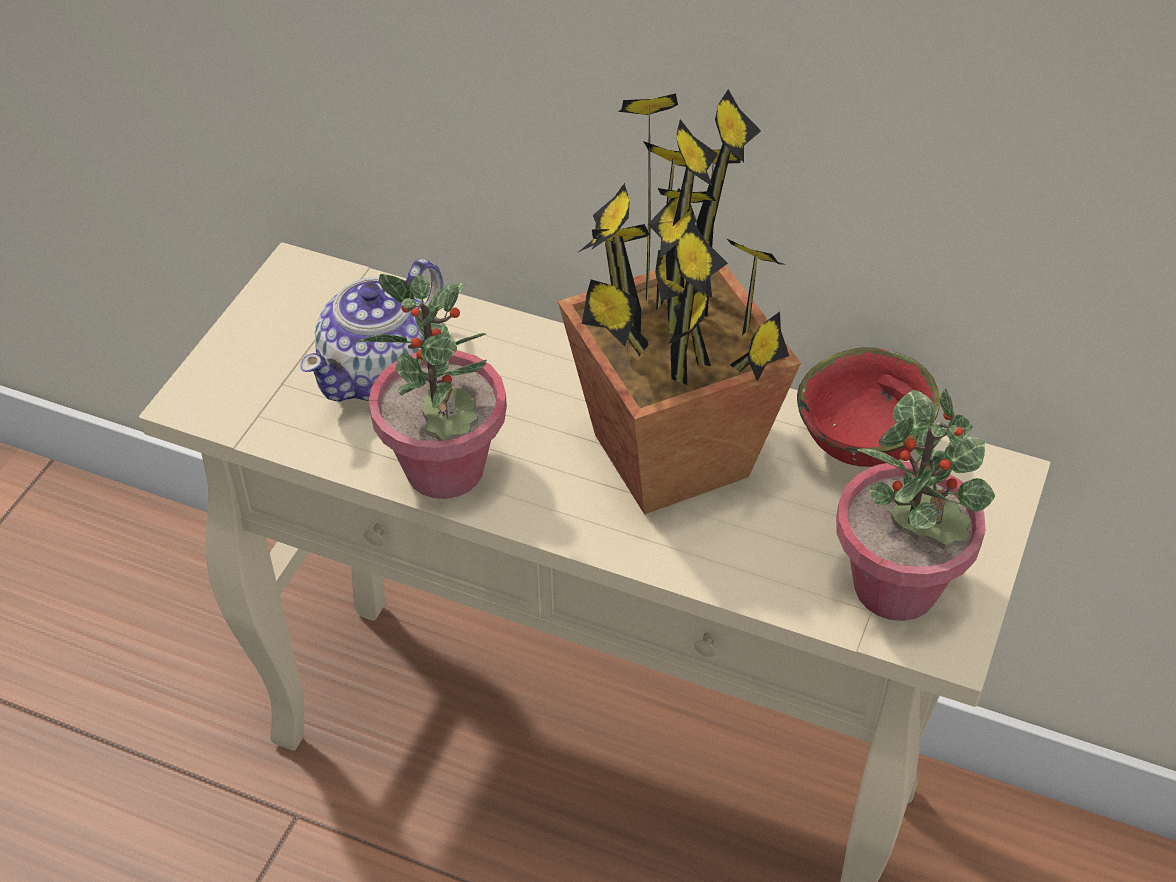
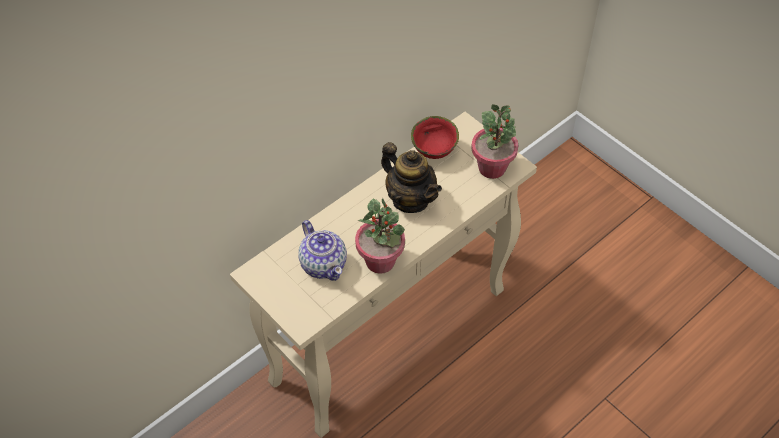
camera: 65 degrees left, 5 degrees up
potted plant [558,89,801,514] -> teapot [381,142,442,213]

